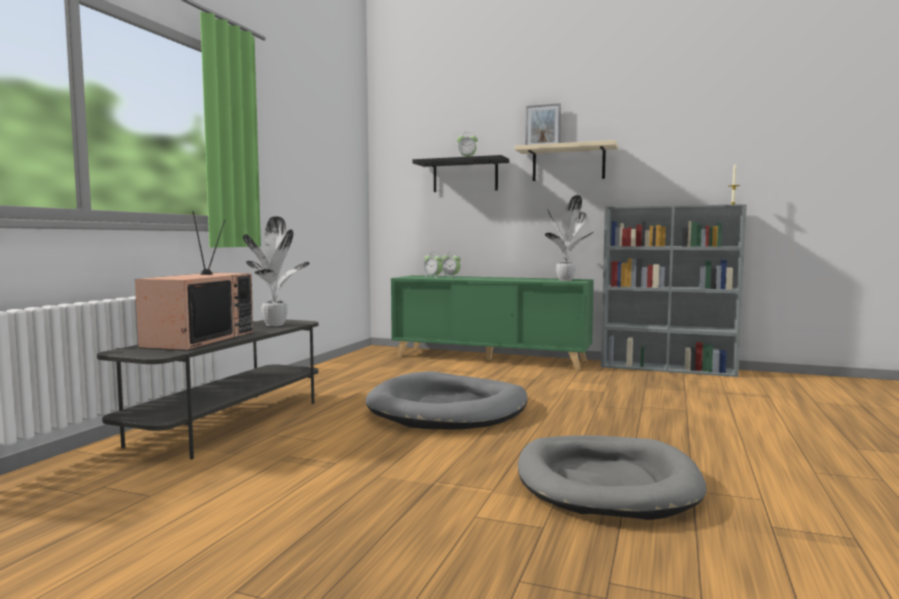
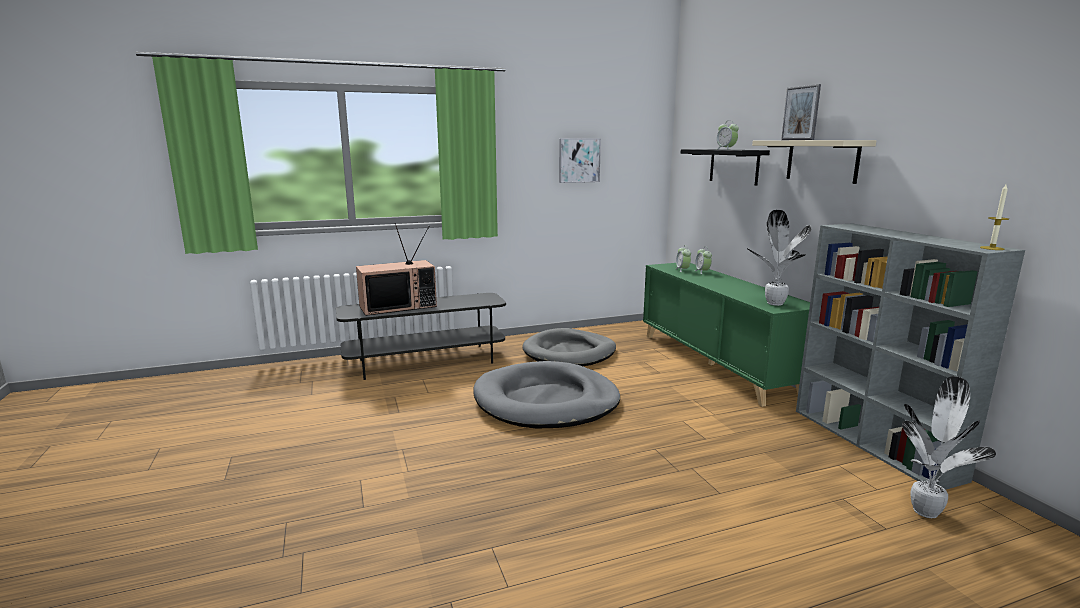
camera: 50 degrees right, 10 degrees up
potted plant [243,216,310,326] -> potted plant moved to [902,376,996,518]
grey dog bed [518,435,707,520] -> grey dog bed moved to [522,328,616,366]
none -> picture [559,138,601,183]

